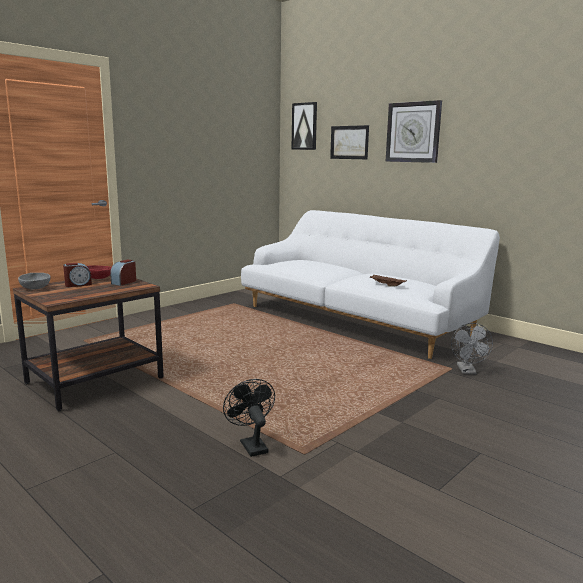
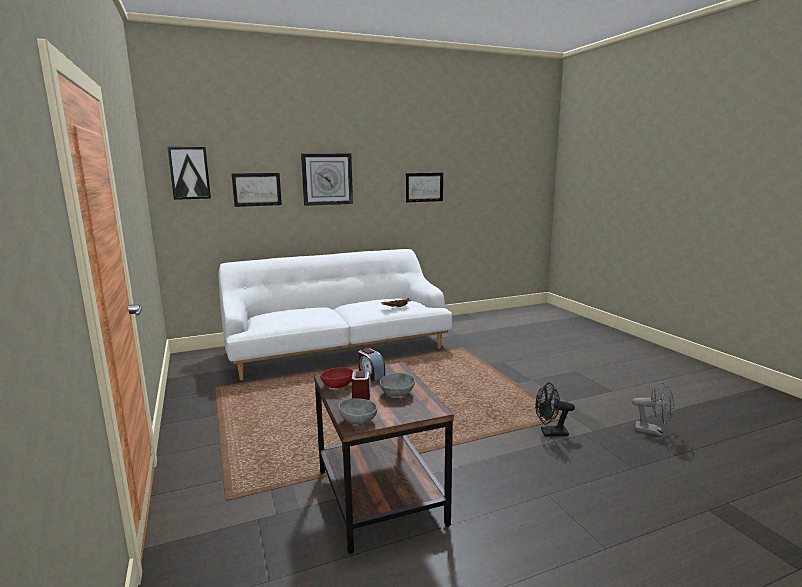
camera: 65 degrees left, 0 degrees up
grey fan [451,323,493,374] -> grey fan moved to [632,382,674,436]
none -> grey bowl [380,373,415,397]
none -> picture [406,173,443,202]

